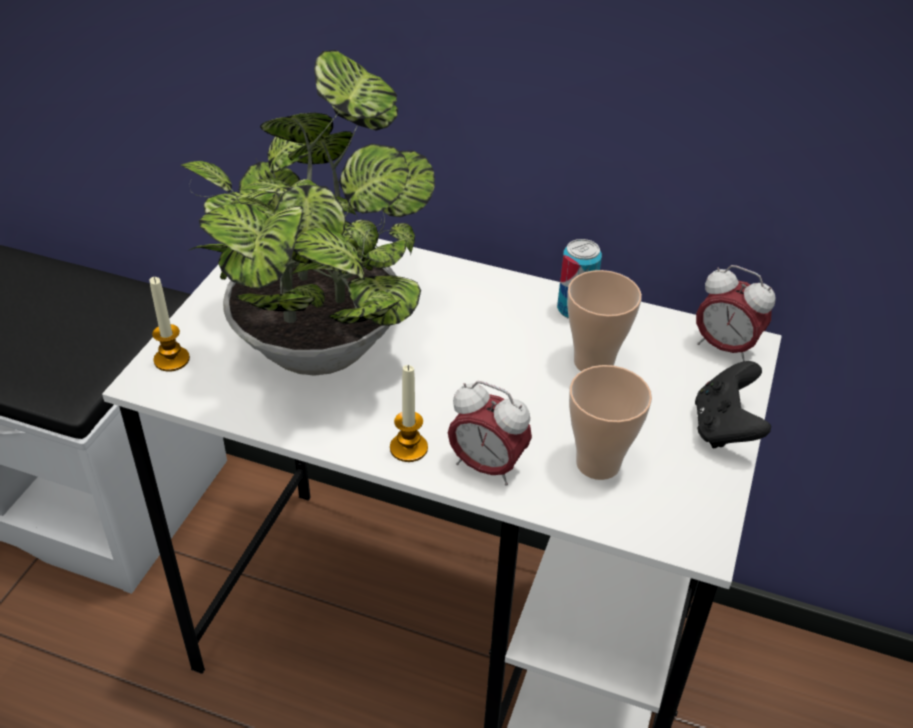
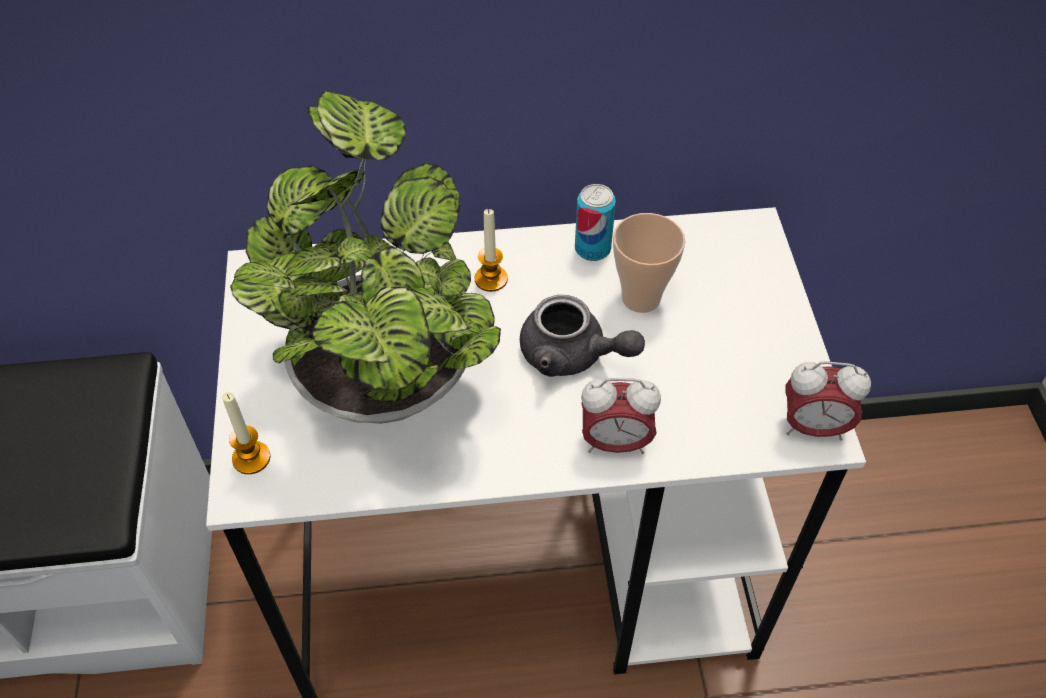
camera: 25 degrees left, 10 degrees up
candle [390,365,428,462] -> candle moved to [475,209,508,292]
cup [569,365,652,480] -> none
black game controller [695,361,771,448] -> none
alarm clock [696,265,776,362] -> alarm clock moved to [785,361,871,441]
none -> grey teapot [520,295,645,377]

